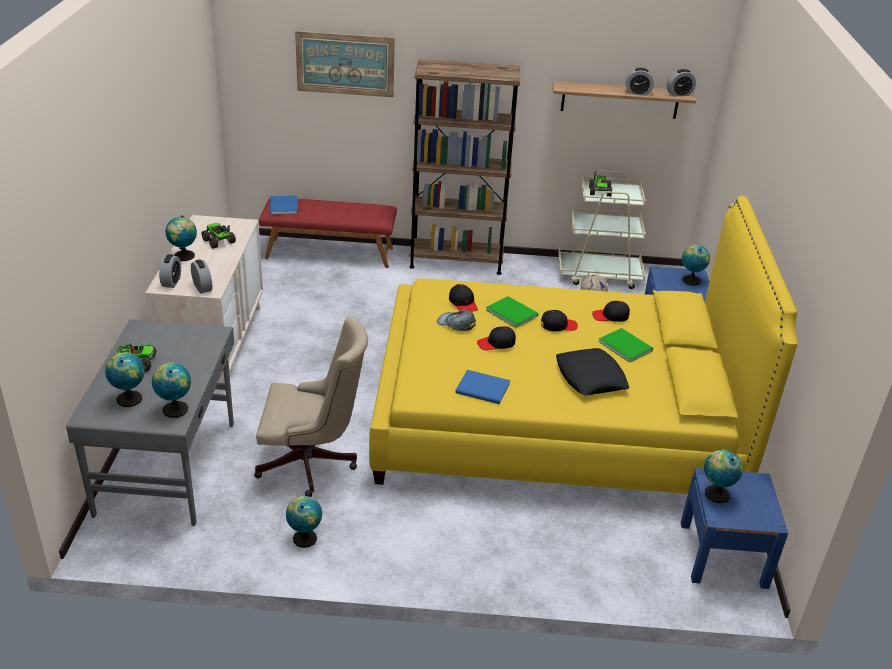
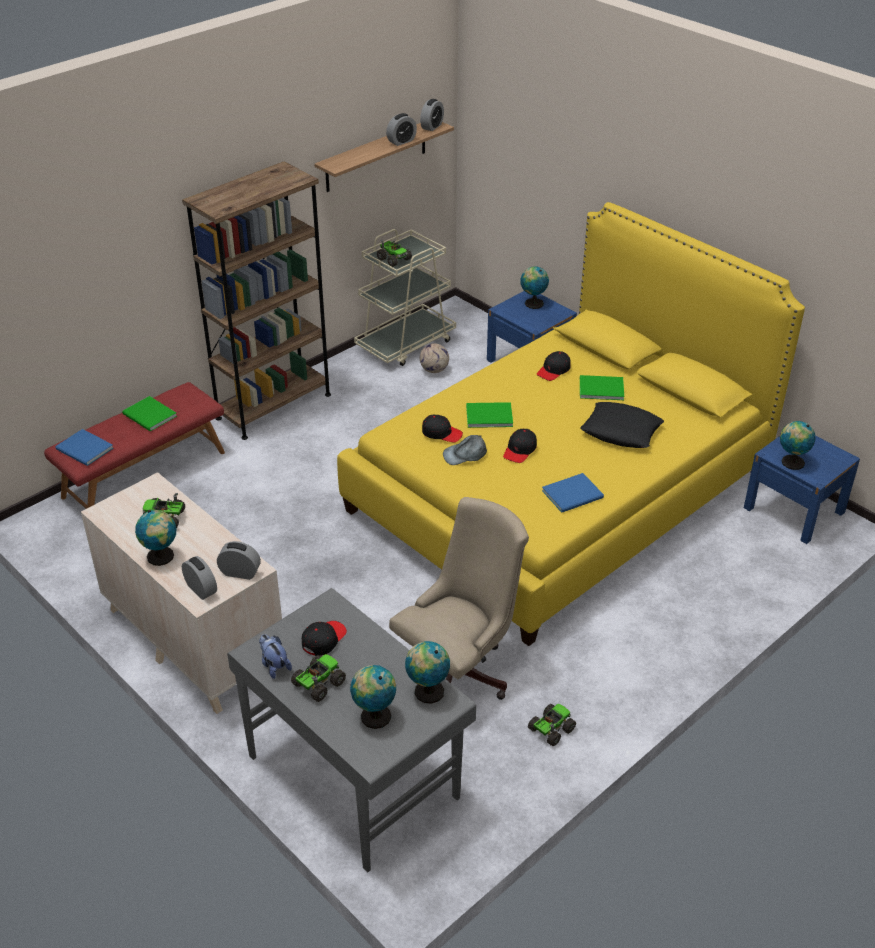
camera: 45 degrees left, 5 degrees up
globe [286,496,322,548] -> toy truck [528,704,576,746]
picture [295,31,395,97] -> none
black cap [541,310,578,331] -> black cap moved to [302,621,347,656]
none -> green book [122,396,177,431]
none -> plush toy [259,634,292,679]

